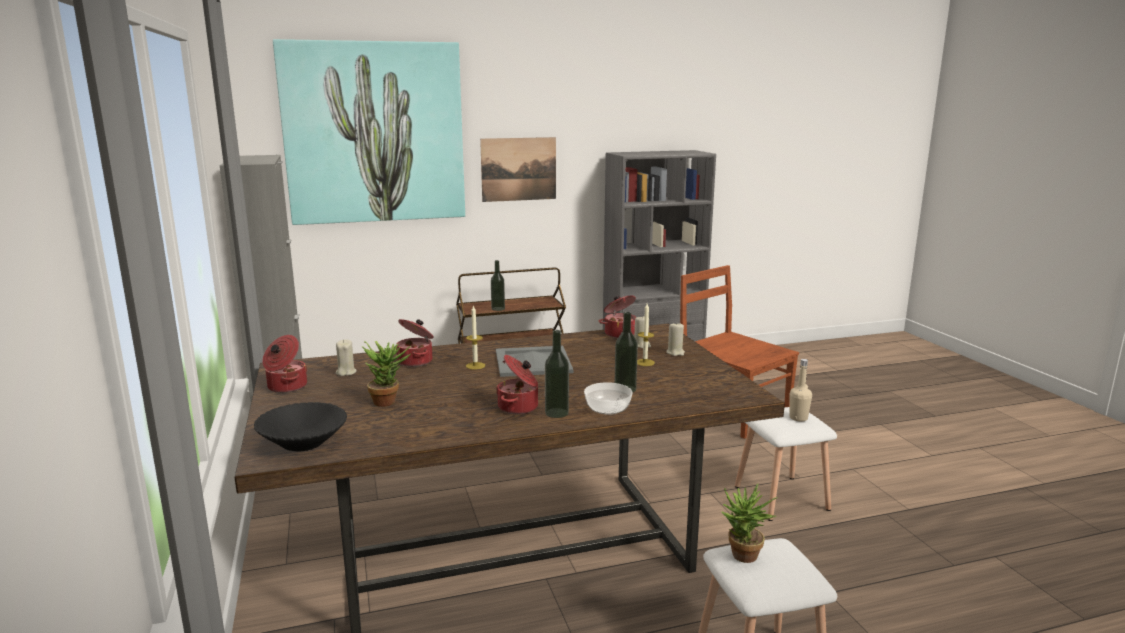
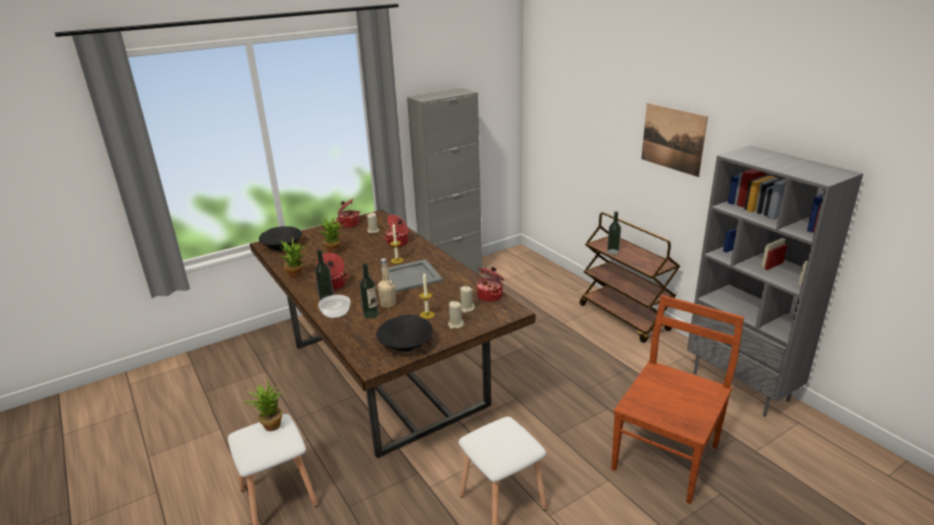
camera: 75 degrees right, 10 degrees up
picture [273,39,465,225] -> none
beige bottle [789,359,812,422] -> beige bottle moved to [378,258,395,308]
none -> potted plant [280,237,308,278]
none -> black bowl [376,315,433,351]

